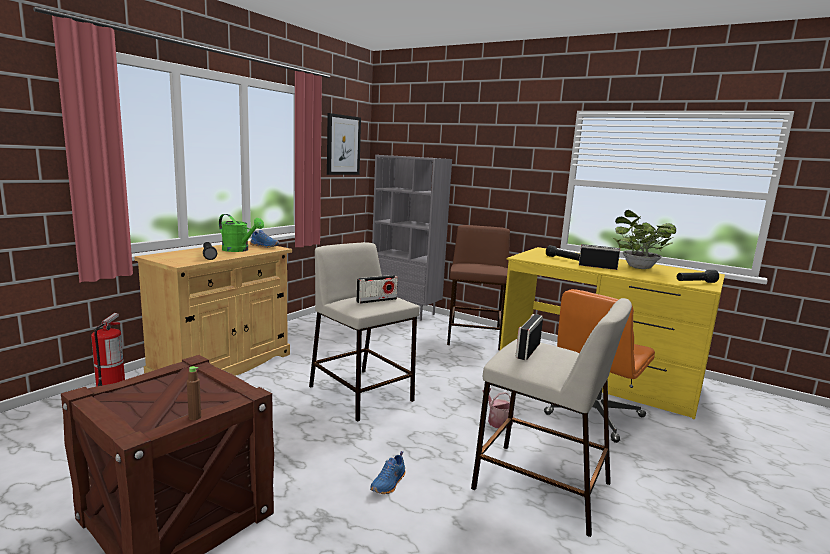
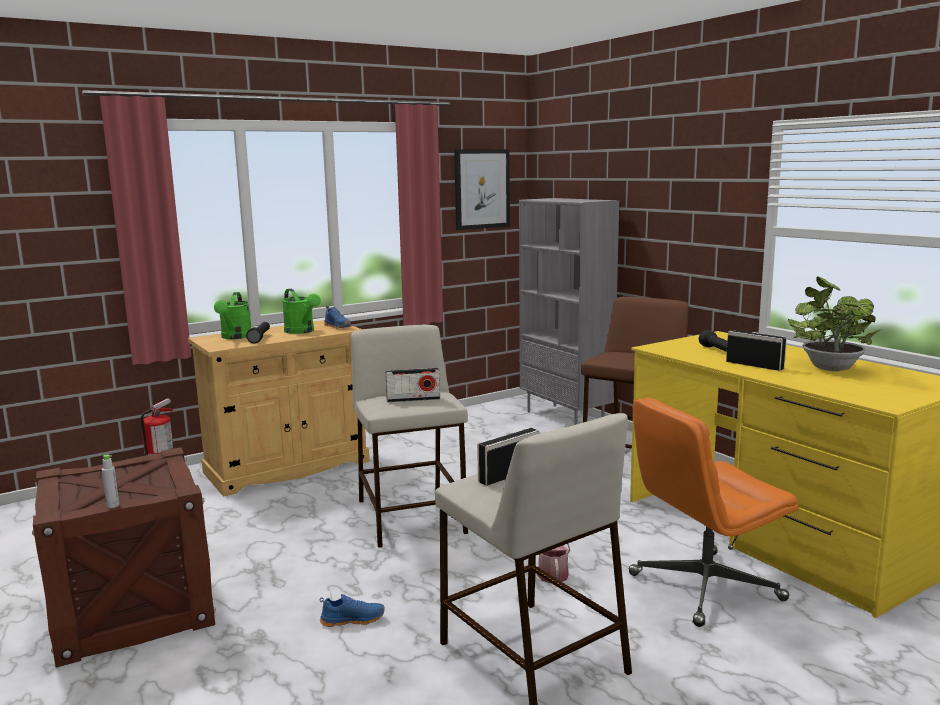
camera: 25 degrees right, 0 degrees up
brown bottle [187,366,201,420] -> grey bottle [102,455,119,508]
blue shoe [370,451,405,494] -> blue shoe turned 150 degrees counterclockwise [320,594,385,627]
black flashlight [677,270,719,283] -> none
none -> green watering can [214,292,252,339]

